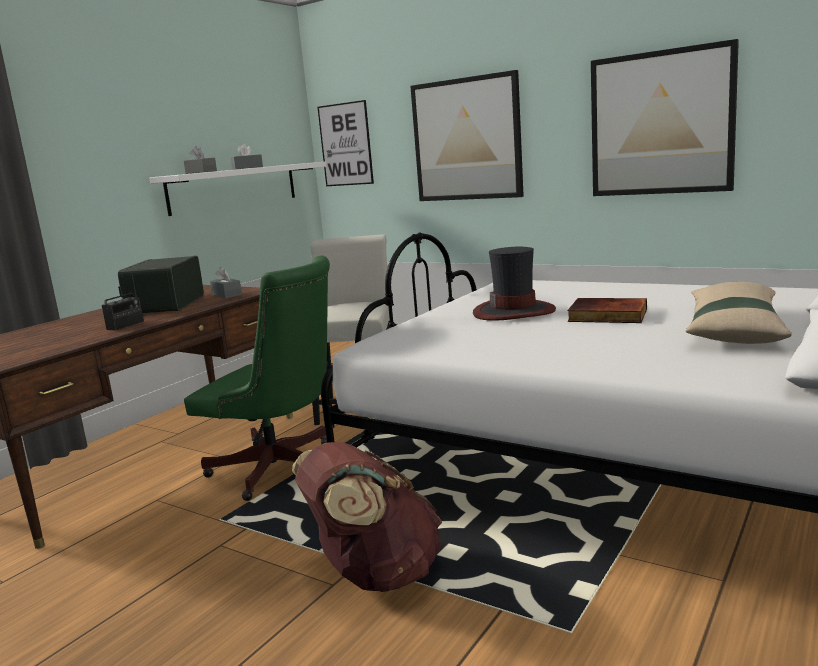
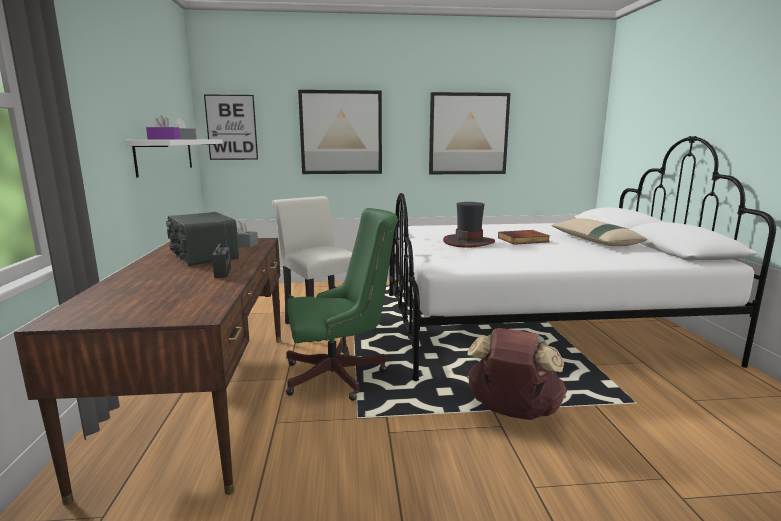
camera: 40 degrees left, 0 degrees up
grey tissue box [184,146,217,174] -> purple tissue box [146,115,180,139]

